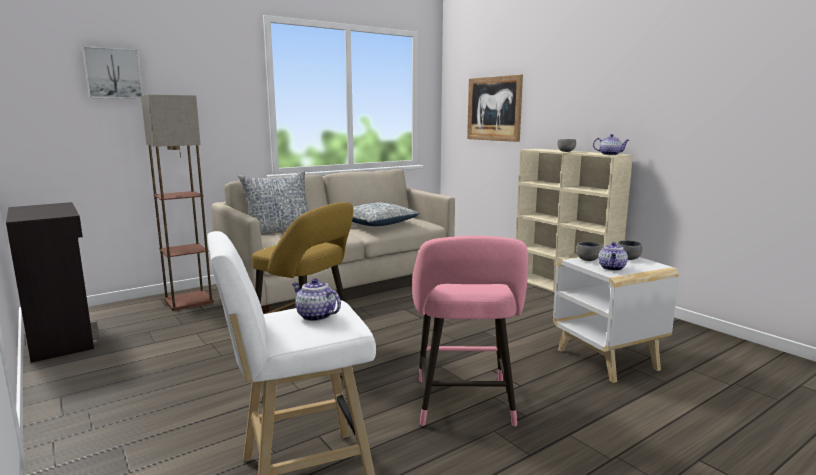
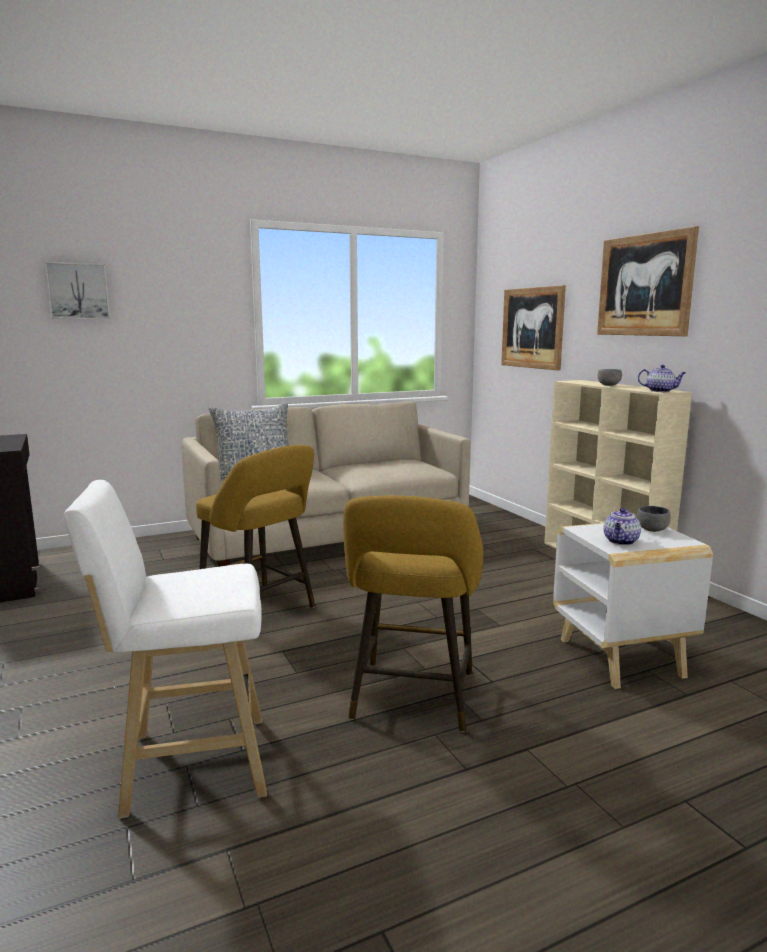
camera: 10 degrees right, 0 degrees up
floor lamp [141,95,214,311] -> none
teapot [292,278,341,321] -> none
pillow [352,202,419,226] -> none
pink stool [412,236,528,427] -> yellow stool [343,496,483,732]
grey bowl [576,242,602,261] -> none
none -> picture [597,226,699,336]

